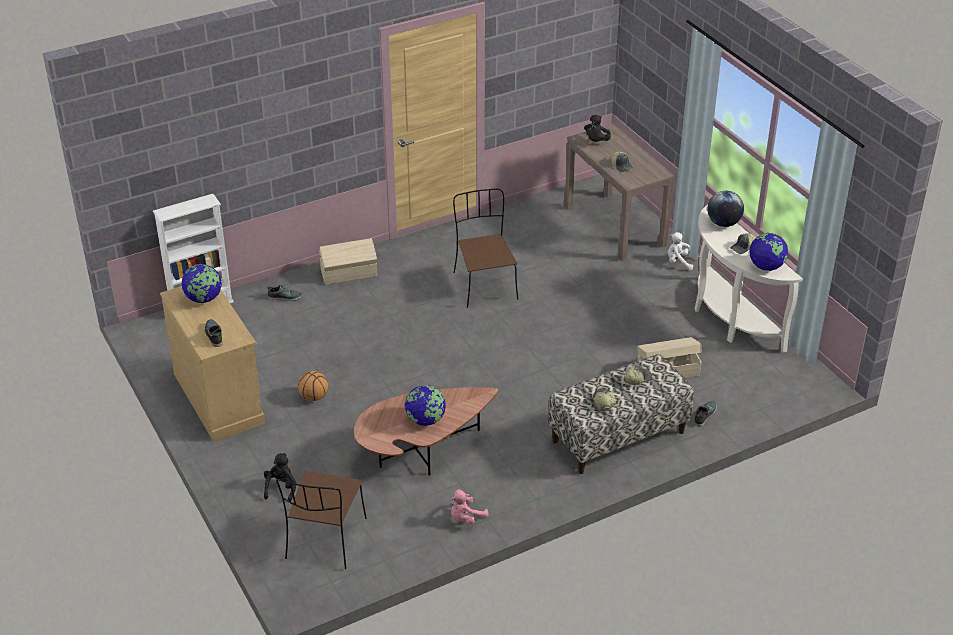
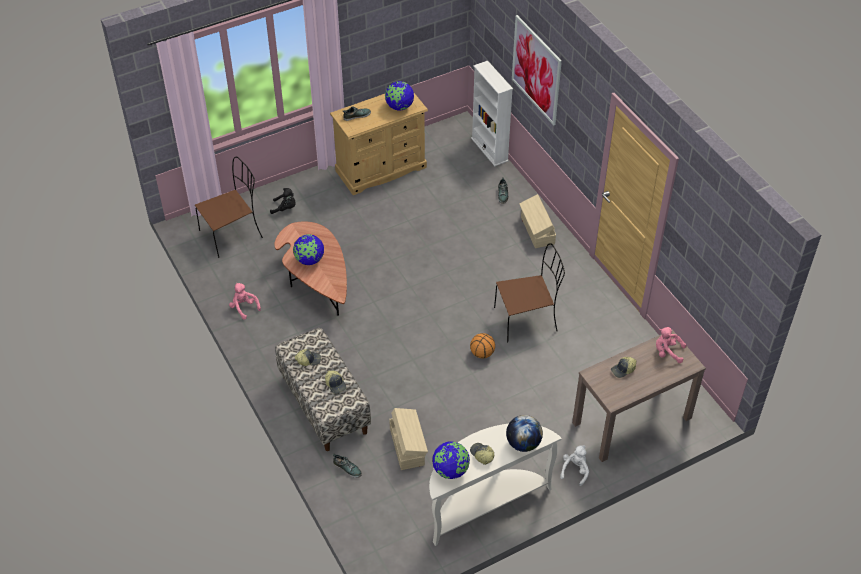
camera: 90 degrees right, 10 degrees up
brown chair [276,471,367,569] -> brown chair turned 135 degrees clockwise [195,157,263,258]
basketball [298,371,328,401] -> basketball moved to [470,333,495,358]
black plush toy [584,115,611,142] -> pink plush toy [656,327,686,363]
none -> picture [512,15,562,125]

